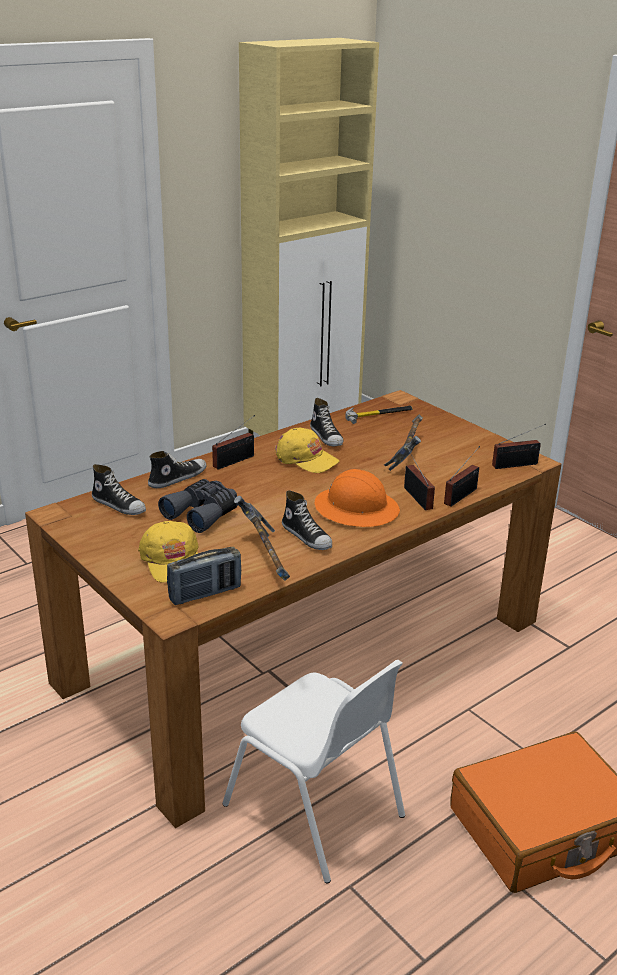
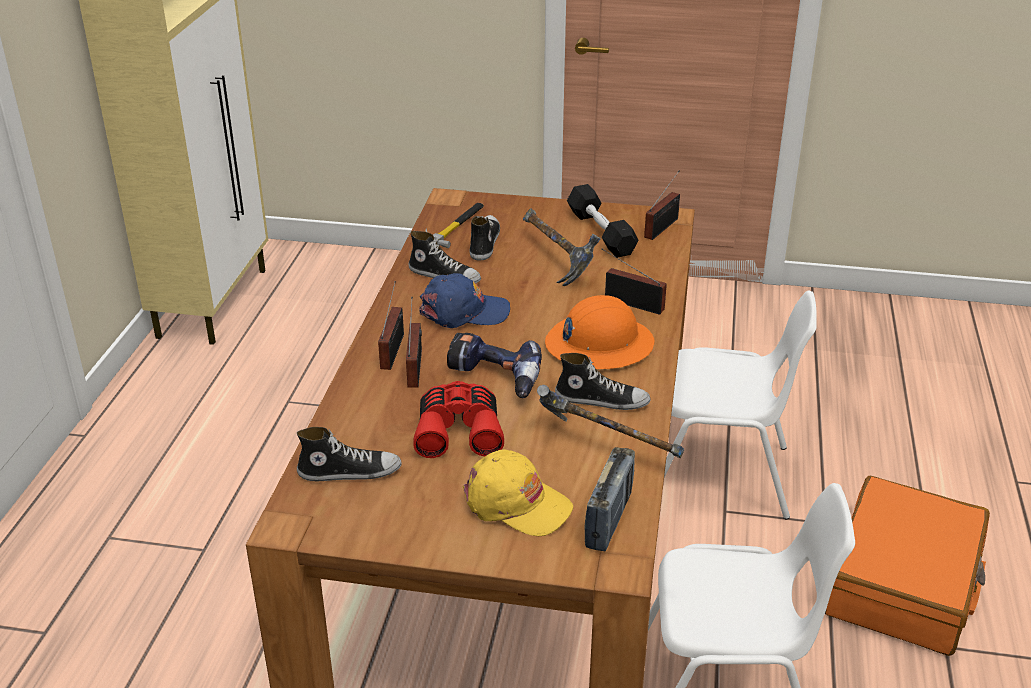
camera: 40 degrees left, 5 degrees up
shoe [148,451,206,488] -> shoe moved to [470,215,500,260]
grey binoculars [158,479,237,533] -> red binoculars [413,381,504,458]
yellow cap [275,428,340,473] -> blue cap [419,273,510,328]
radio [444,446,480,506] -> radio moved to [406,297,422,388]
none -> power drill [447,333,542,398]
none -> black dumbbell [567,184,639,258]
none -> white chair [664,290,817,519]

